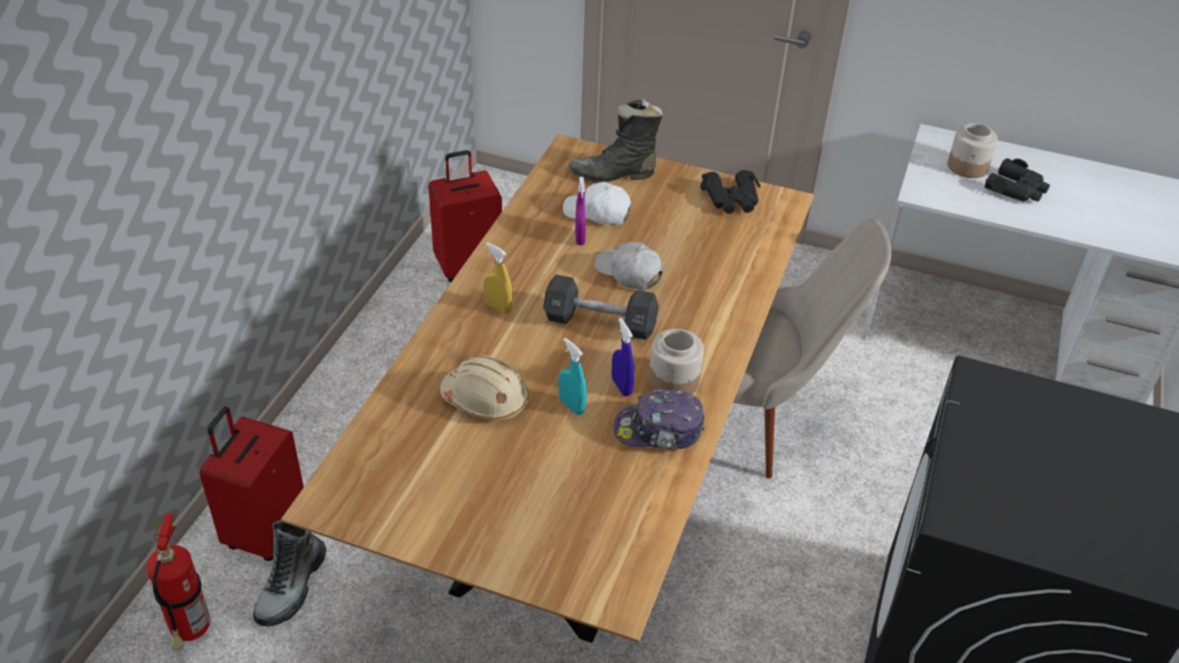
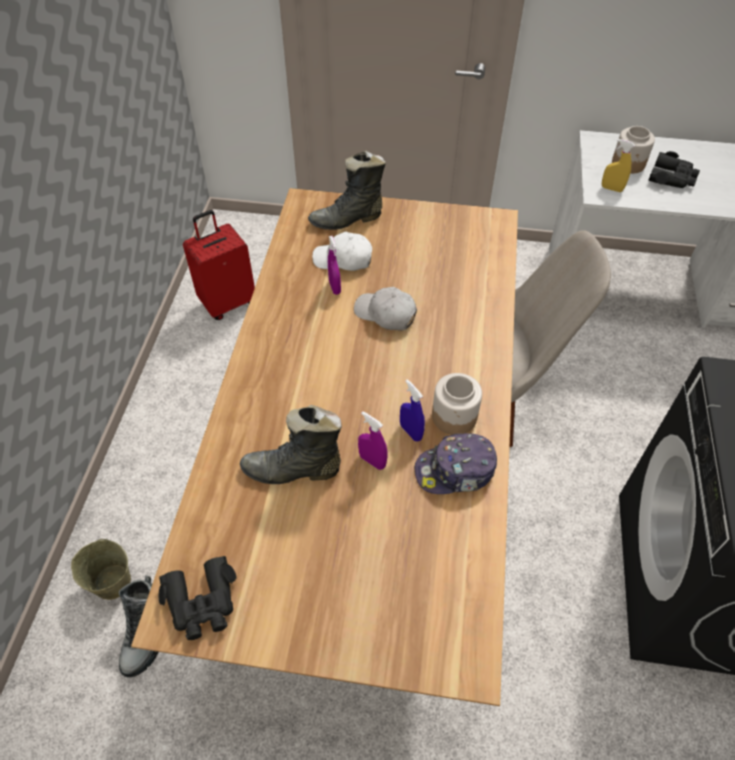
camera: 10 degrees left, 10 degrees up
fire extinguisher [146,513,211,651] -> none
red suitcase [200,407,304,561] -> beige bucket [71,539,131,600]
beige hard hat [440,355,529,420] -> black boot [240,405,342,484]
yellow spray bottle [484,243,512,314] -> yellow spray bottle moved to [602,139,635,192]
black dumbbell [543,275,659,340] -> none
turquoise spray bottle [559,338,587,415] -> purple spray bottle [358,411,388,470]
black binoculars [700,170,761,214] -> black binoculars moved to [159,556,237,640]

